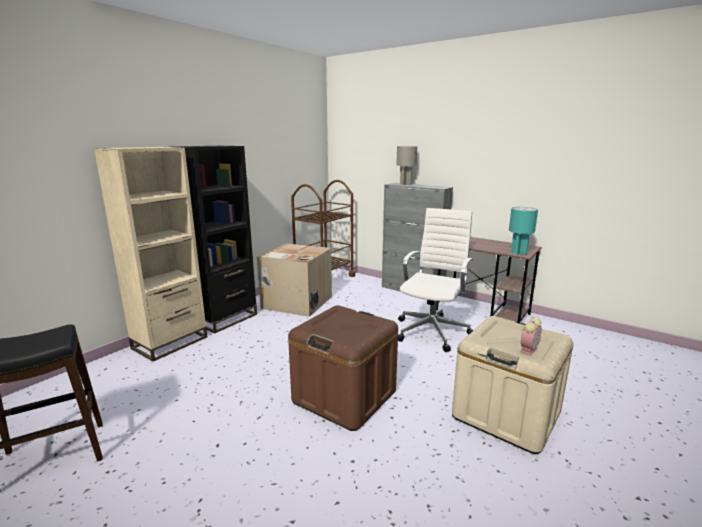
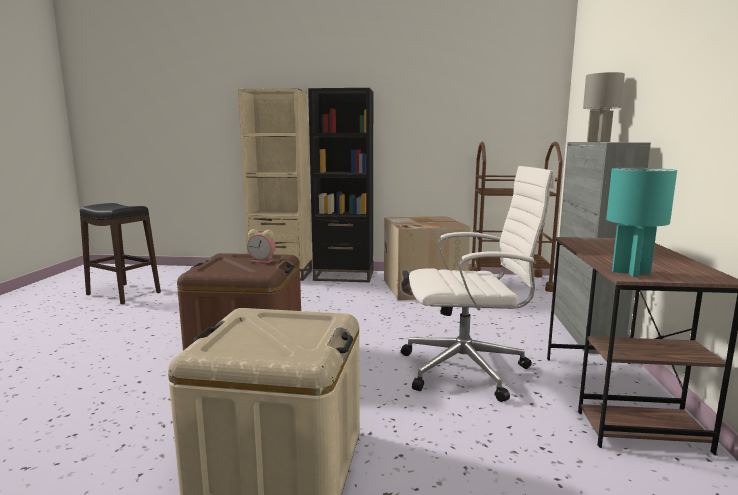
camera: 60 degrees right, 5 degrees down
alarm clock [520,317,542,356] -> alarm clock moved to [247,229,276,263]

